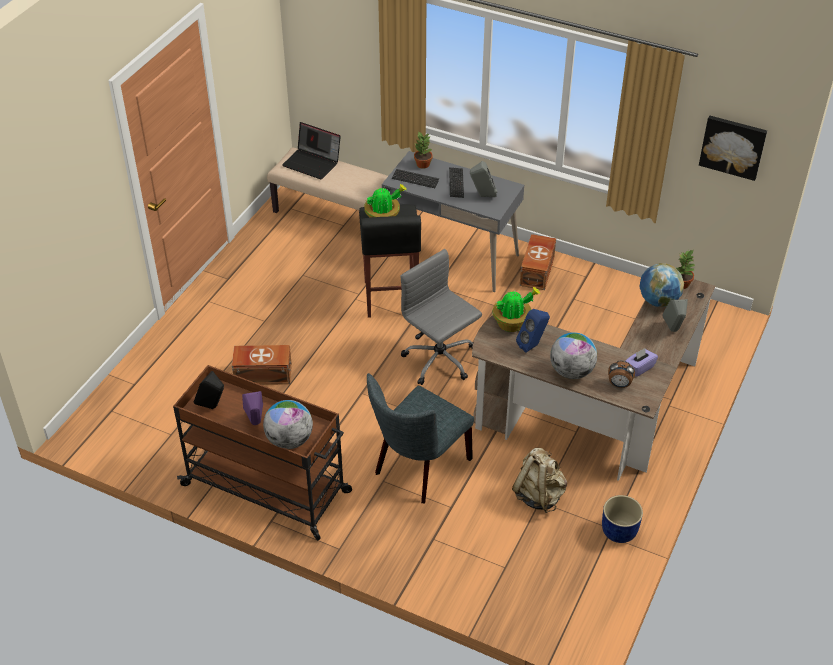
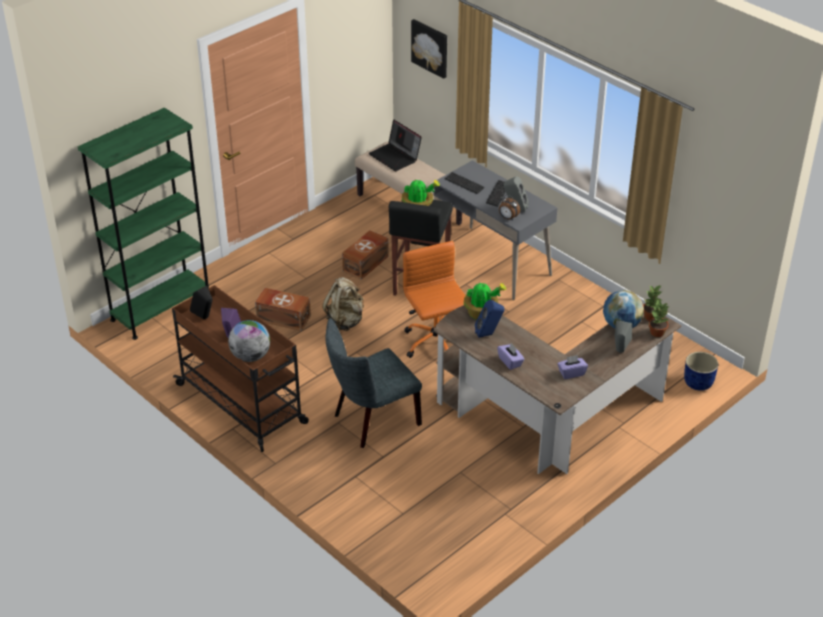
camera: 20 degrees right, 5 degrees down
grey office chair [400,249,482,385] -> orange office chair [403,241,466,358]
potted plant [414,132,433,169] -> potted plant moved to [649,300,669,337]
beige backpack [512,448,567,513] -> beige backpack moved to [322,277,364,331]
brown storage box [520,234,556,290] -> brown storage box moved to [342,230,389,280]
globe [550,332,597,379] -> purple tissue box [497,343,525,370]
blue planter [602,495,643,543] -> blue planter moved to [684,352,718,391]
alarm clock [608,361,635,388] -> alarm clock moved to [499,195,520,221]
picture [699,115,767,181] -> picture moved to [411,19,447,79]
none -> green bookcase [78,108,209,340]

